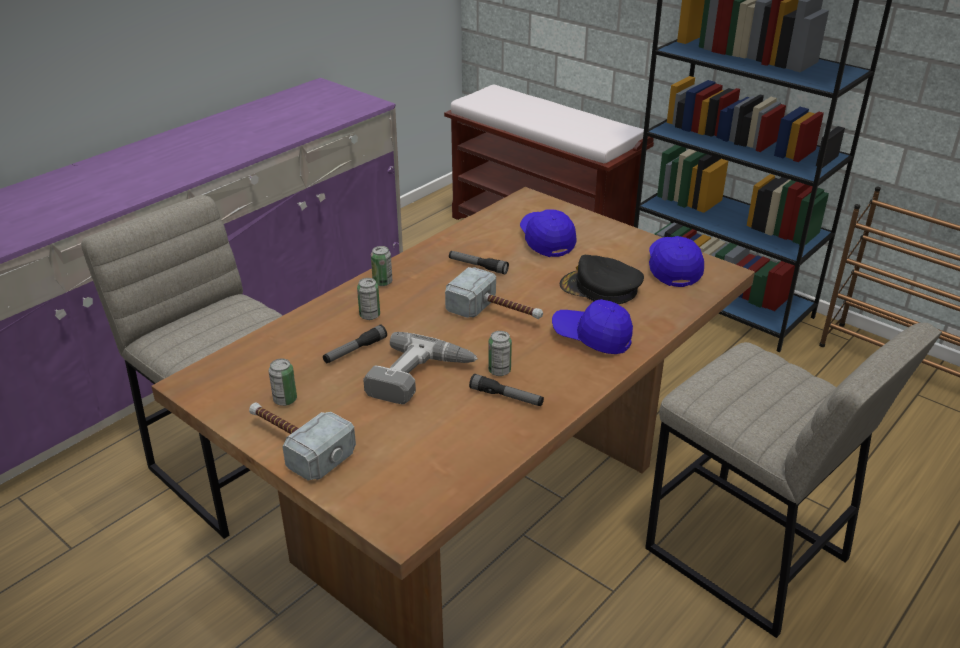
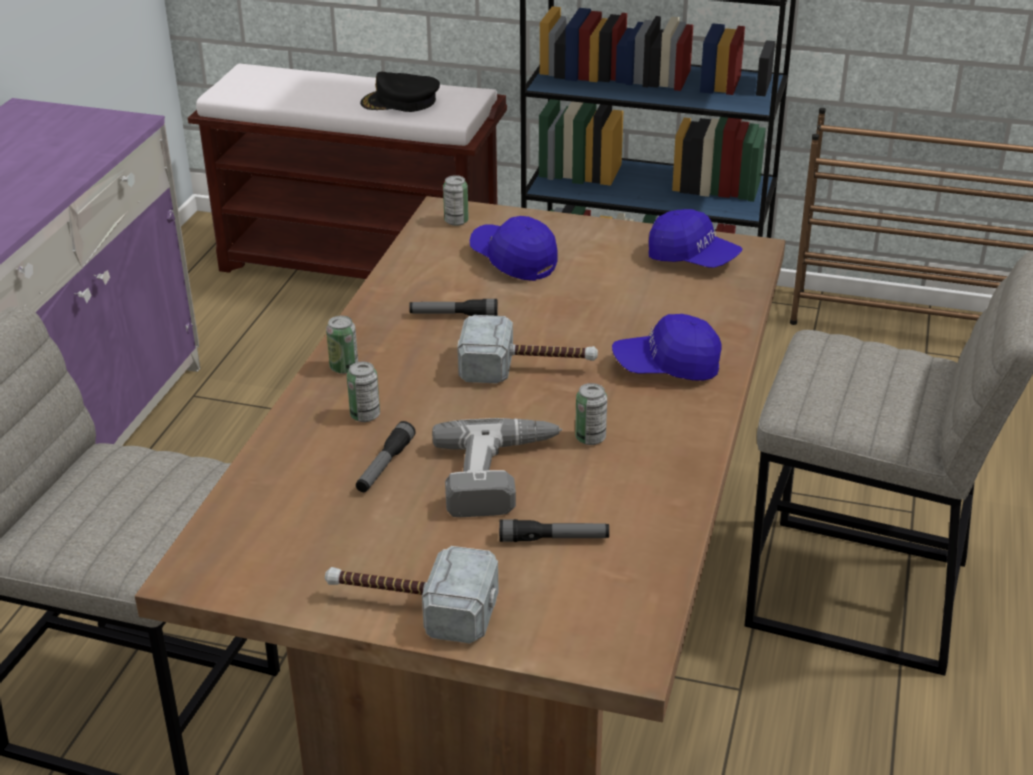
camera: 25 degrees left, 0 degrees up
can [269,358,297,406] -> can moved to [443,175,469,226]
flashlight [469,374,544,406] -> flashlight moved to [499,519,609,542]
black cap [560,255,644,304] -> black cap moved to [360,72,440,112]
blue cap [649,236,704,287] -> blue cap turned 150 degrees clockwise [649,209,743,268]

